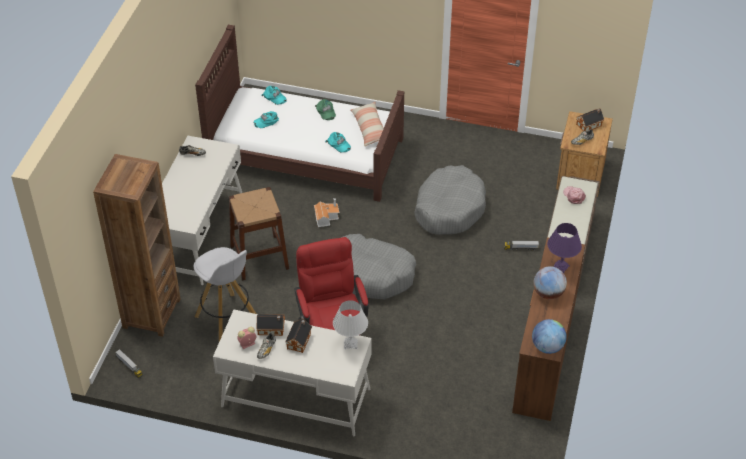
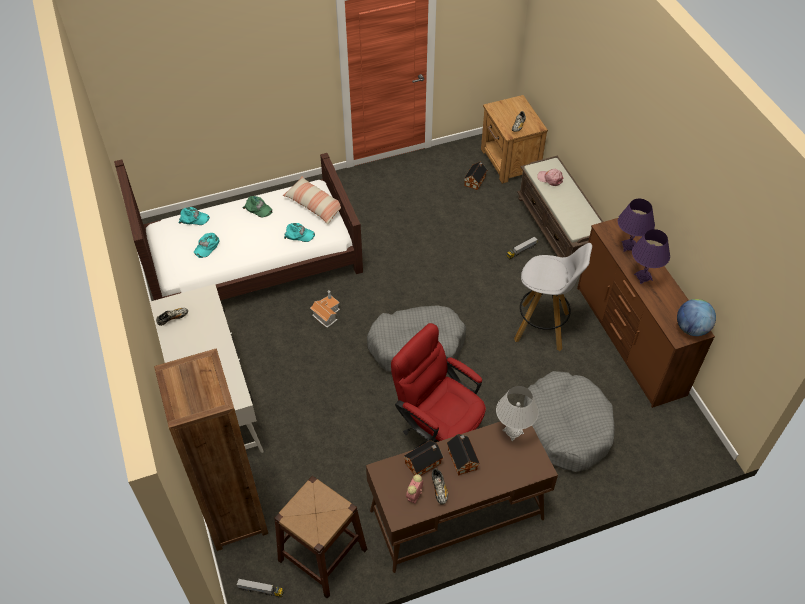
camera: 35 degrees left, 5 degrees up
white stool [194,247,256,342] -> white stool moved to [514,243,592,351]
white desk [213,310,371,437] -> brown desk [366,421,558,573]
brown stool [229,187,289,280] -> brown stool moved to [274,476,367,599]
grey dog bed [414,165,486,235] -> grey dog bed moved to [524,371,615,472]
globe [533,266,567,299] -> purple table lamp [632,229,670,284]
toy house [576,109,604,132] -> toy house moved to [464,162,487,190]

